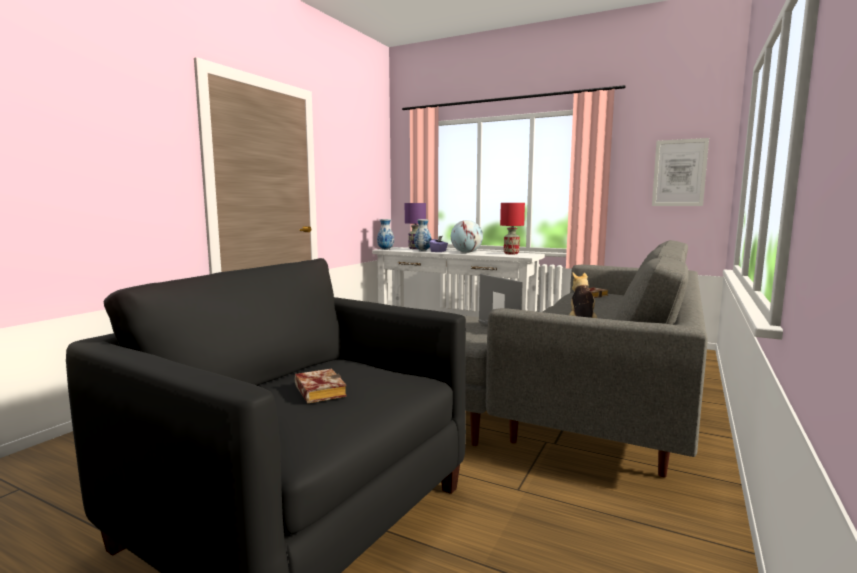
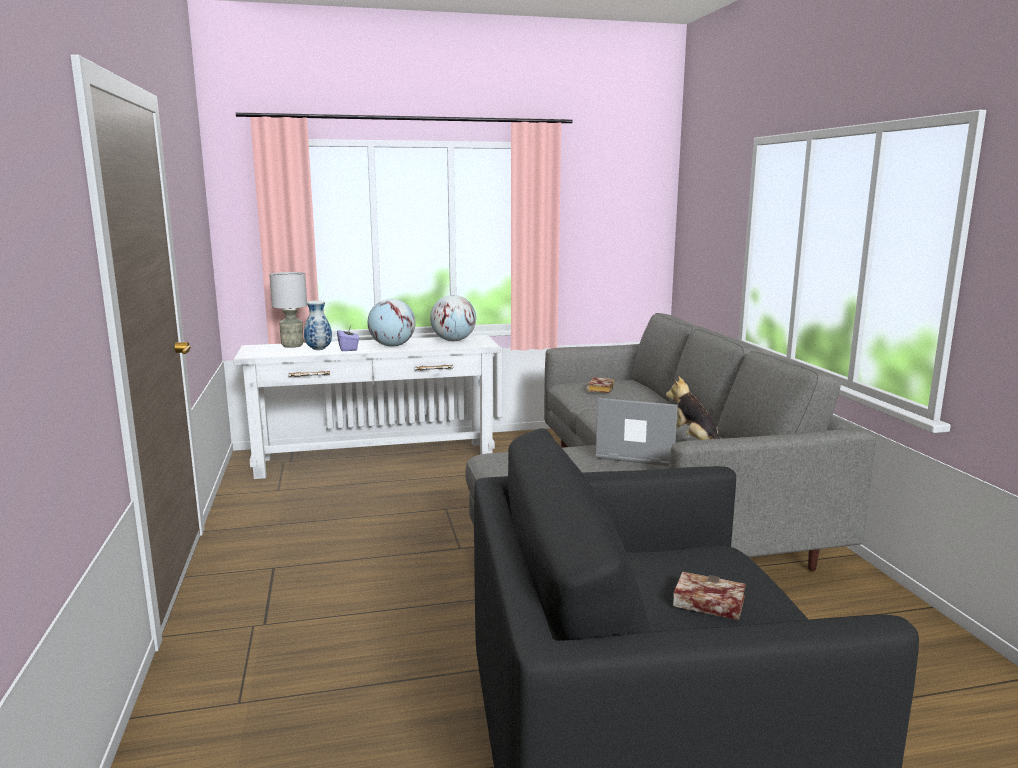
camera: 40 degrees left, 5 degrees up
vase [377,219,394,250] -> none
purple table lamp [405,203,426,249] -> grey table lamp [269,272,307,348]
red table lamp [500,203,525,255] -> globe [430,295,476,341]
picture [652,138,709,206] -> none

